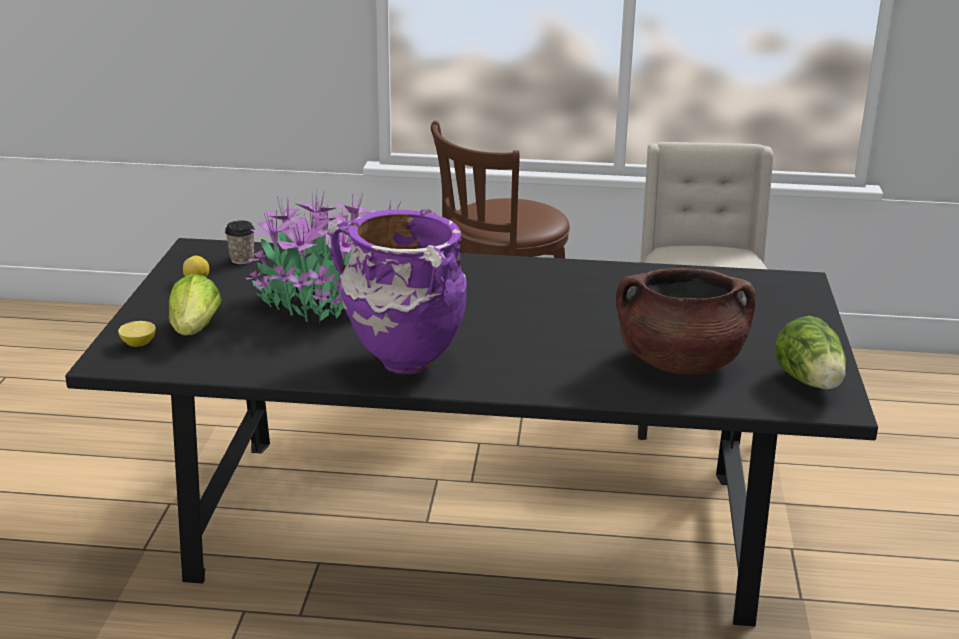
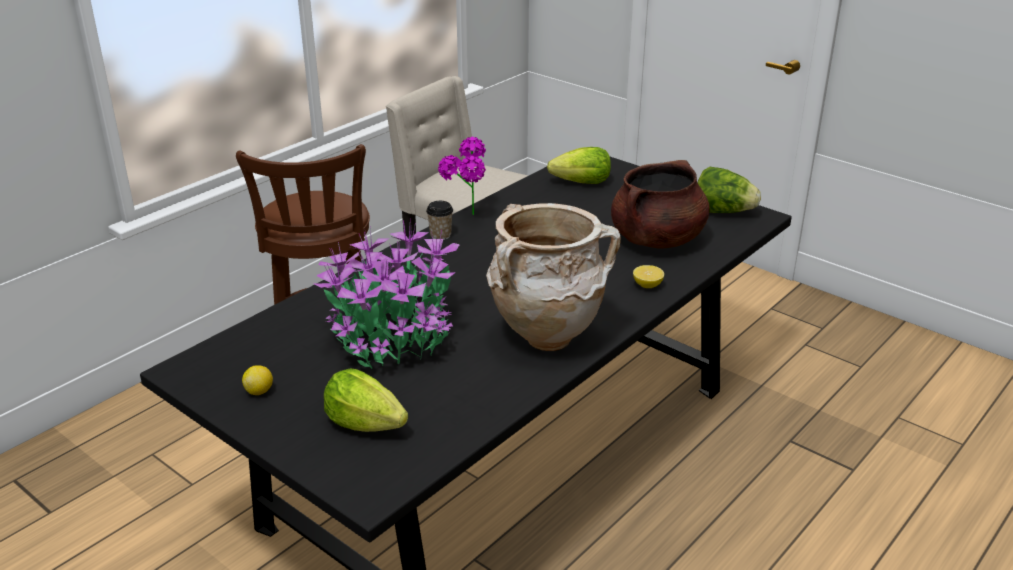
camera: 55 degrees left, 5 degrees up
lemon [118,321,156,347] -> lemon moved to [633,265,664,288]
cup [225,220,255,264] -> cup moved to [426,201,453,240]
purple vase [328,209,467,375] -> beige vase [486,203,621,351]
none -> potted plant [438,137,486,215]
none -> lettuce [547,147,611,184]

